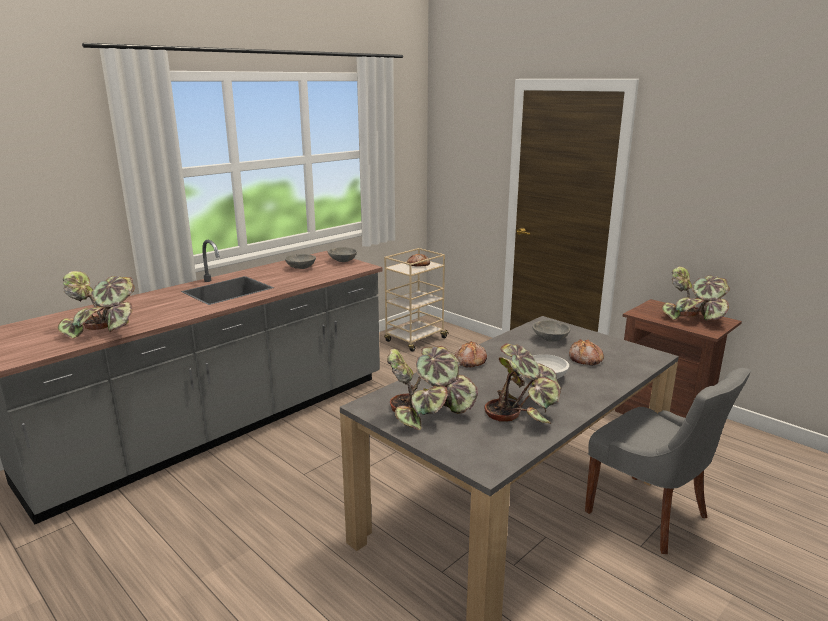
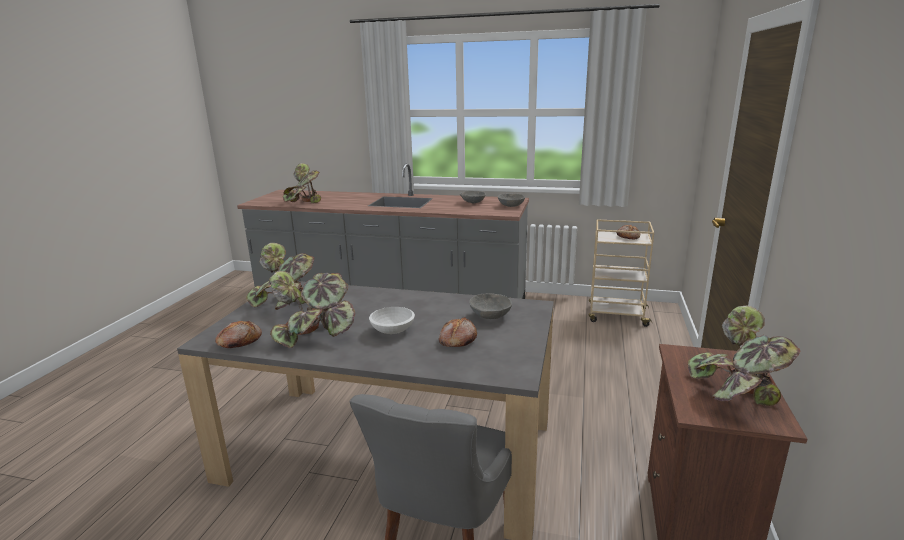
camera: 60 degrees right, 0 degrees up
bread [455,341,487,368] -> bread moved to [215,321,262,348]

